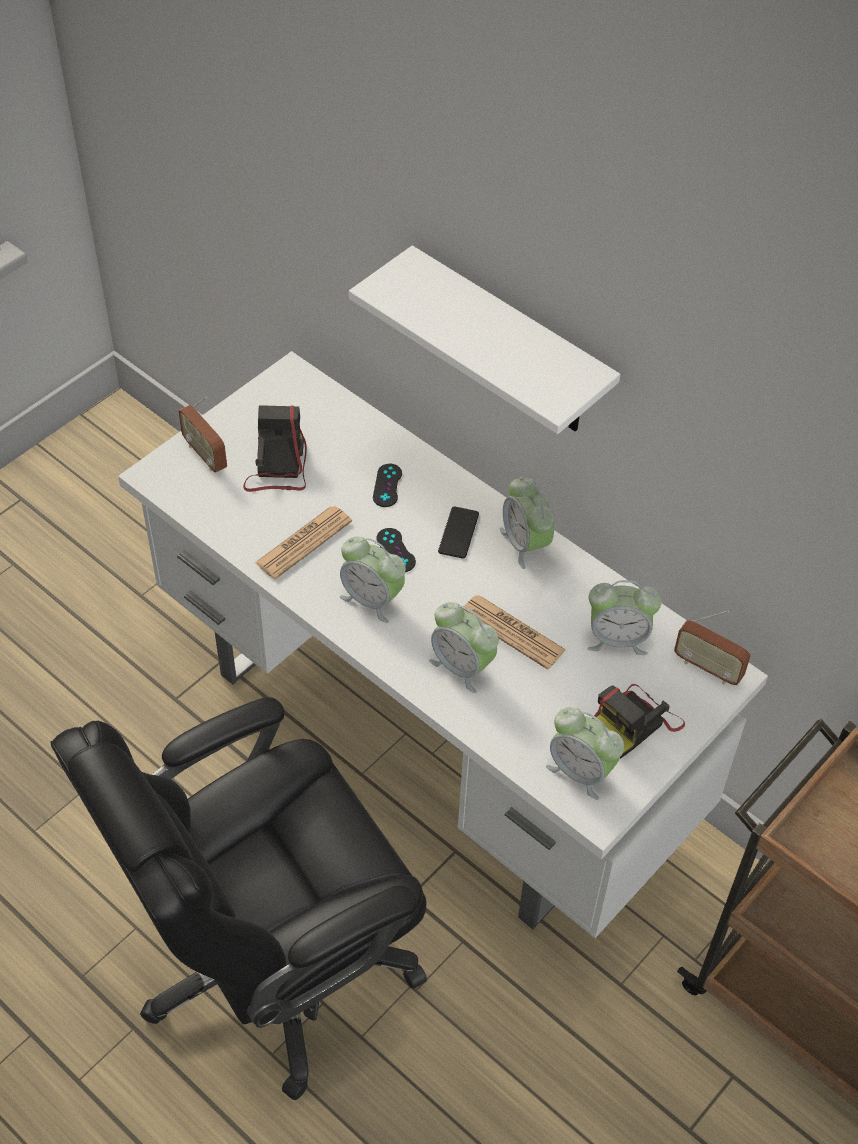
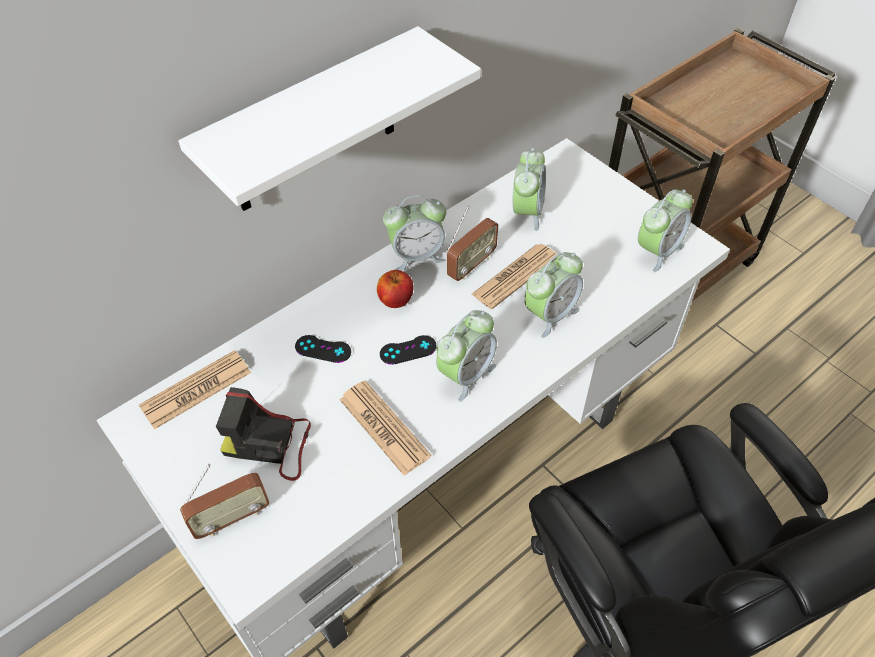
camera: 80 degrees left, 0 degrees up
phone [438,506,479,559] -> apple [377,270,414,308]
camera [593,684,685,758] -> none
radio [674,610,751,685] -> radio moved to [447,206,498,281]
none -> newspaper [139,350,251,429]

